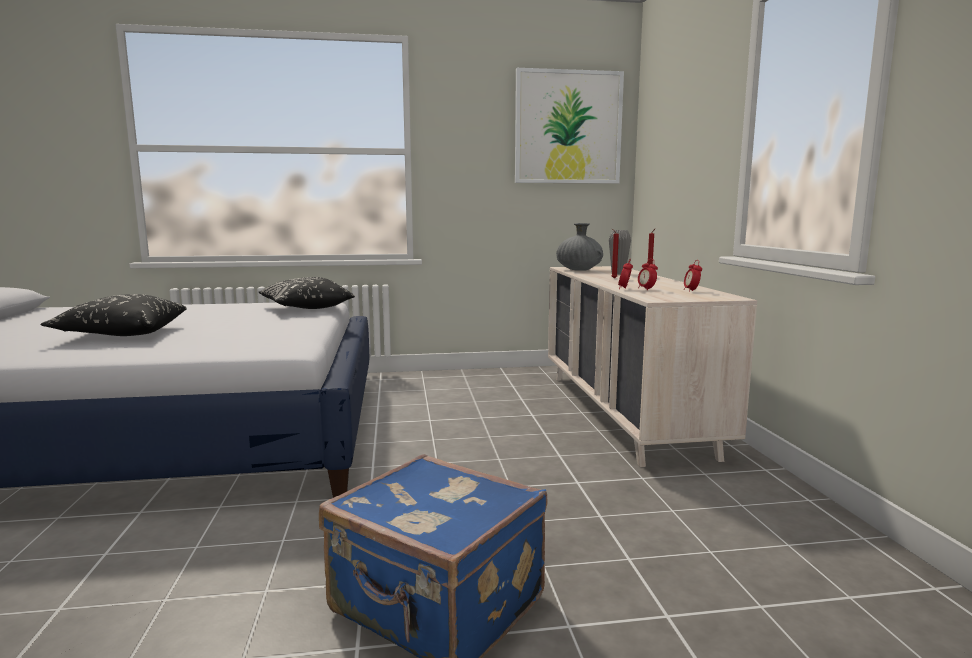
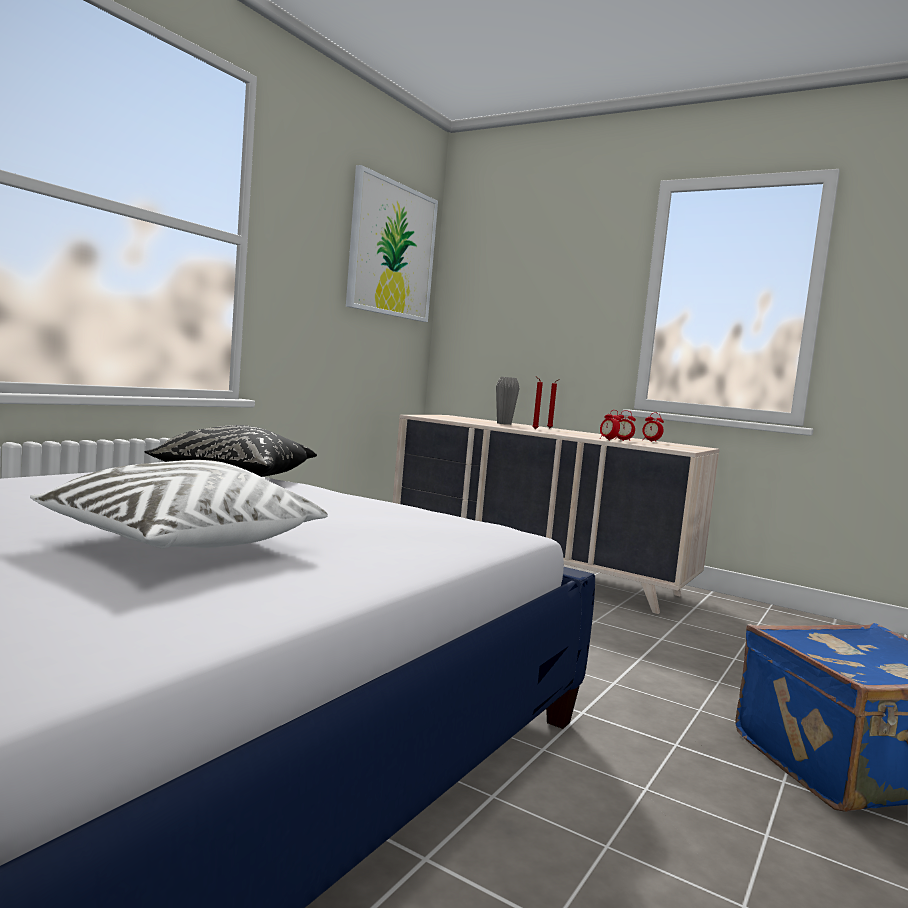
camera: 50 degrees left, 5 degrees down
black pillow [40,294,187,336] -> white pillow [30,460,328,549]
grey vase [556,223,603,271] -> none

